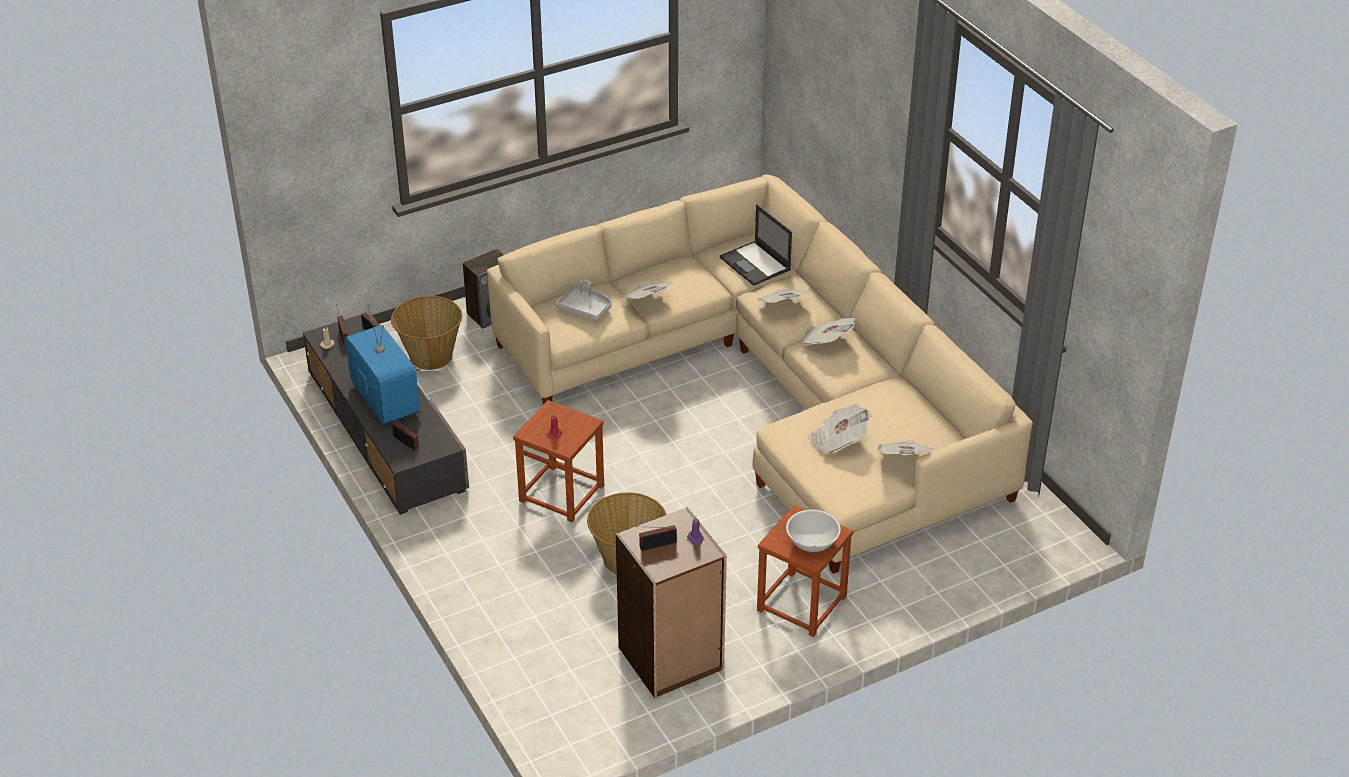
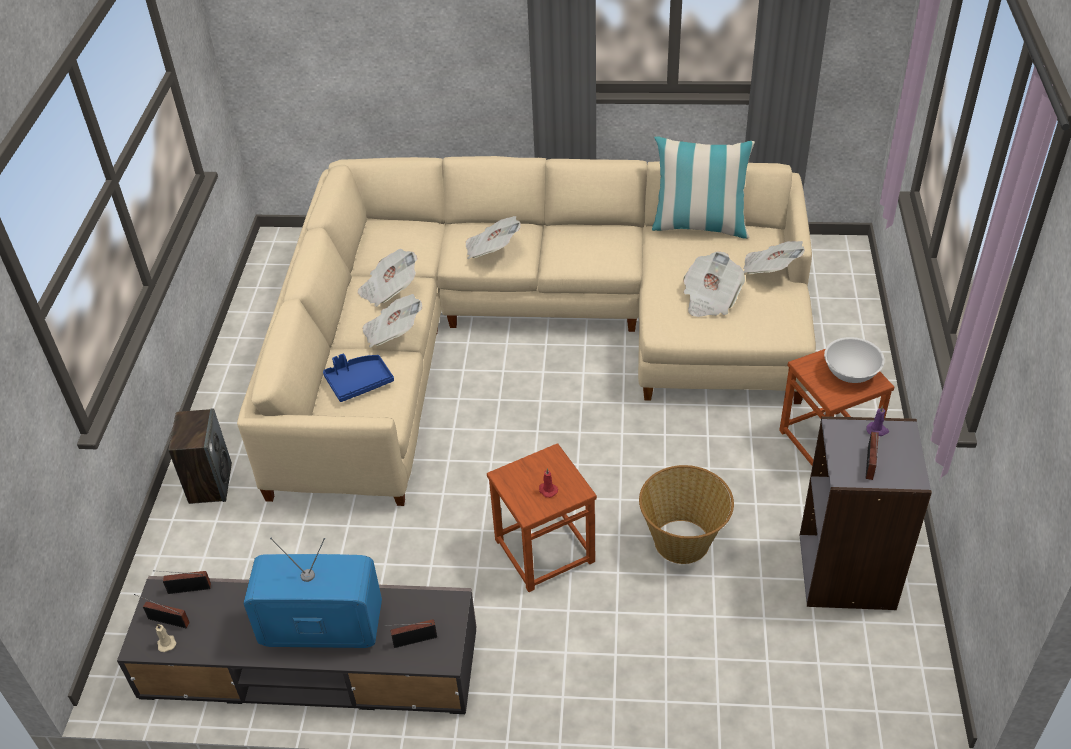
camera: 55 degrees left, 5 degrees up
basket [391,296,462,370] -> none
grey tray [556,279,612,321] -> blue tray [323,354,394,402]
brown bookcase [616,507,727,698] -> grey bookcase [800,416,932,610]
laptop [720,204,792,286] -> none
newspaper [800,318,855,345] -> newspaper moved to [358,249,418,307]
none -> pillow [652,136,755,239]

